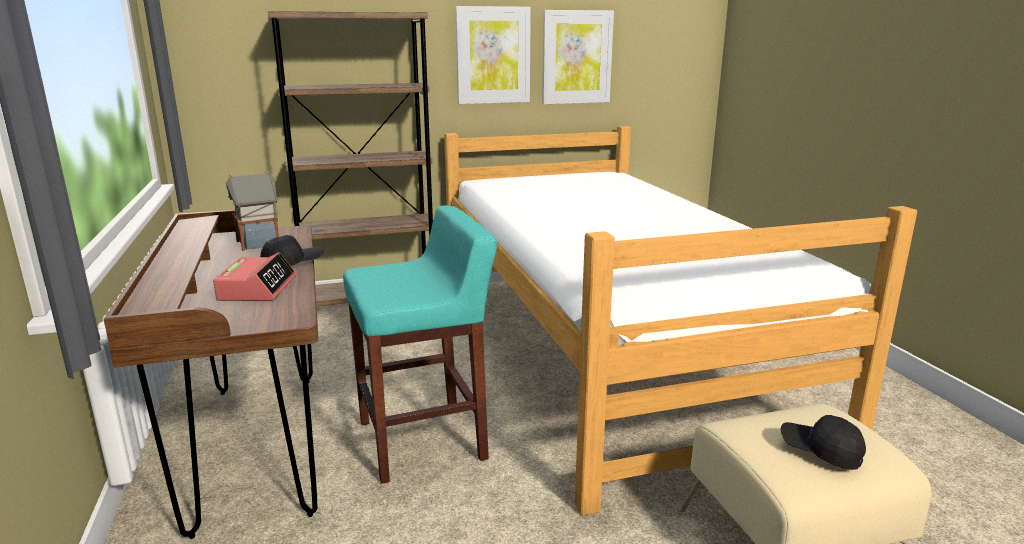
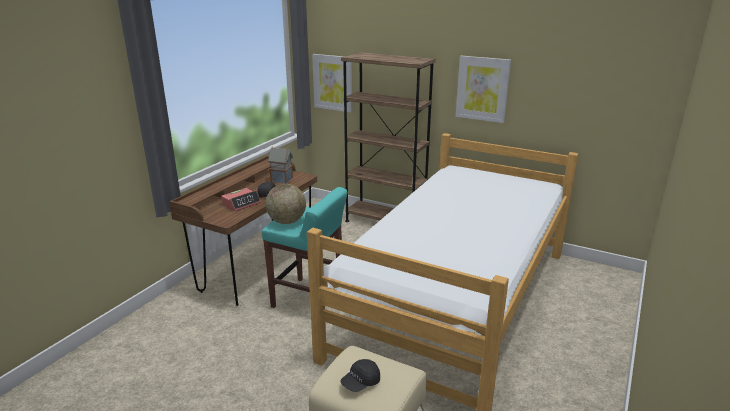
camera: 45 degrees right, 5 degrees up
picture [542,10,614,104] -> picture moved to [312,54,352,112]
black cap [781,415,866,470] -> black cap turned 120 degrees counterclockwise [341,359,380,392]
none -> globe [265,184,306,224]

